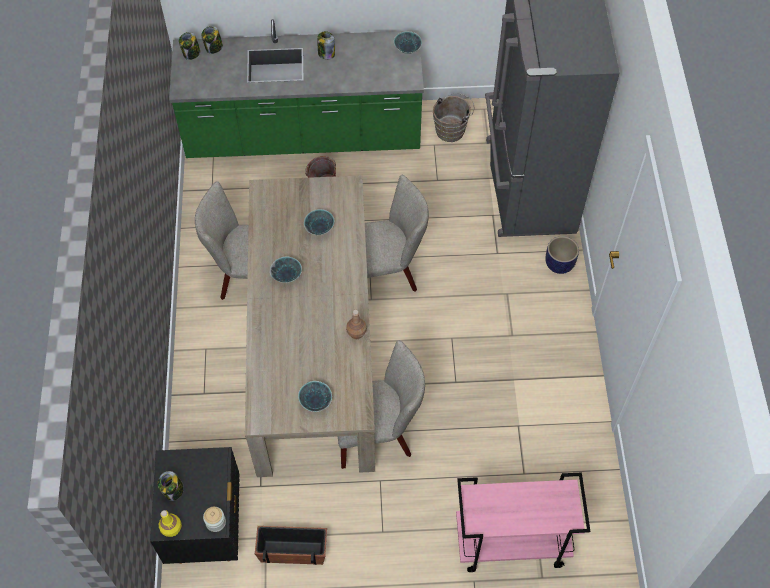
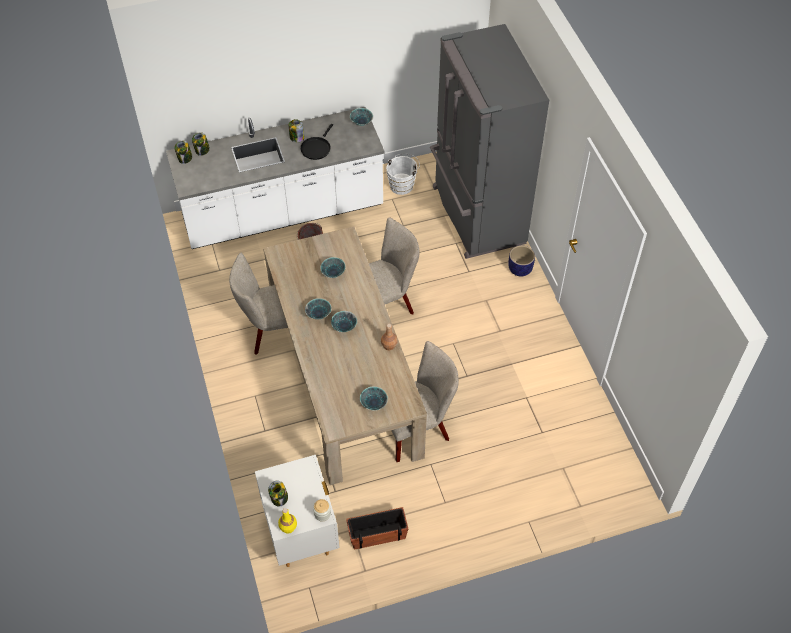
camera: 15 degrees left, 5 degrees down
black nightstand [150,447,240,564] -> white nightstand [255,455,339,567]
green counter [169,19,424,158] -> white counter [166,107,385,249]
brown bucket [433,93,474,142] -> white bucket [386,153,420,195]
pink cart [456,472,590,572] -> none
none -> black frying pan [300,124,333,160]
none -> bowl [331,311,357,332]

